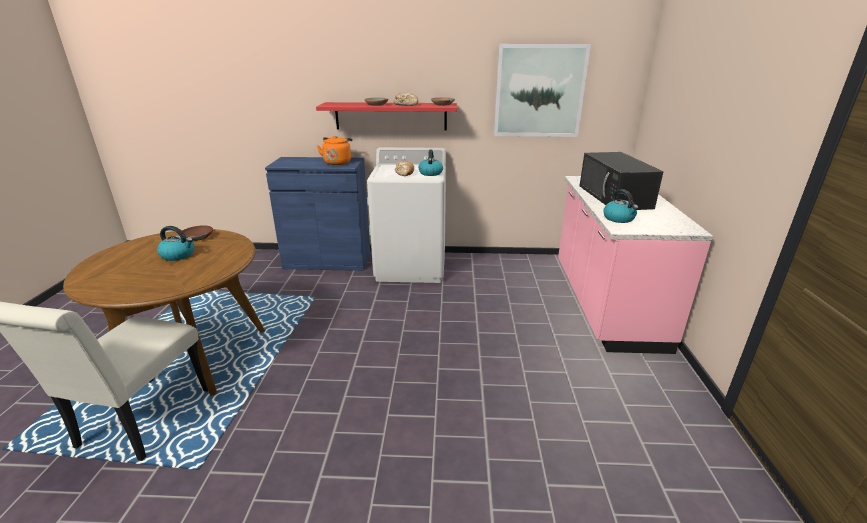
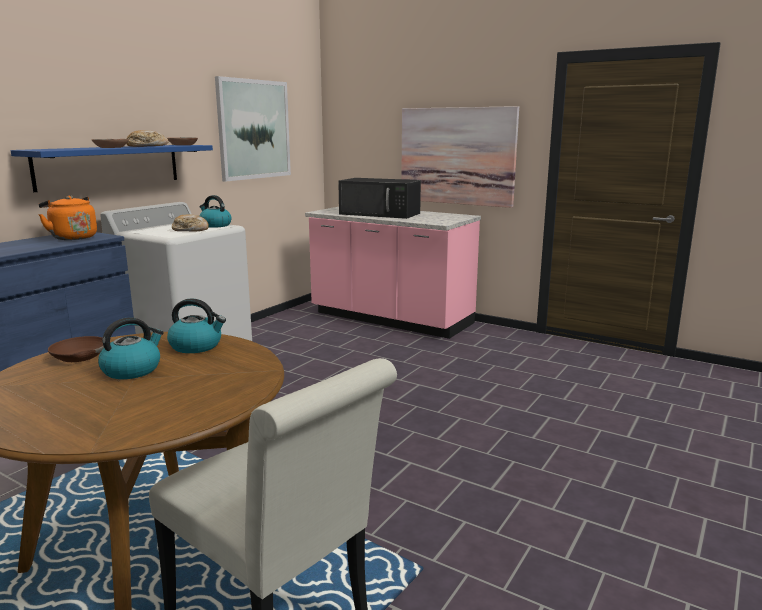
camera: 60 degrees left, 10 degrees down
red shelf [316,102,457,130] -> blue shelf [11,145,213,192]
kettle [603,189,638,223] -> kettle moved to [167,299,226,353]
none -> picture [401,106,519,208]

